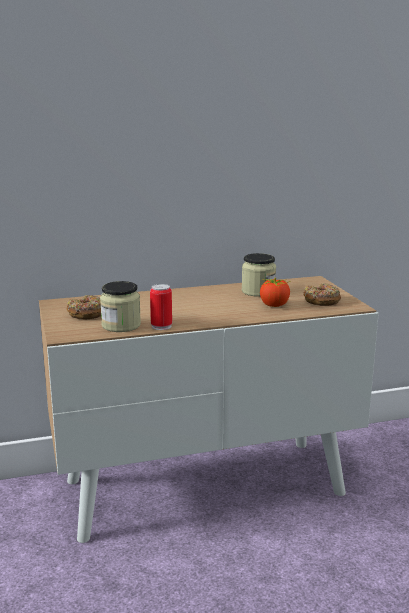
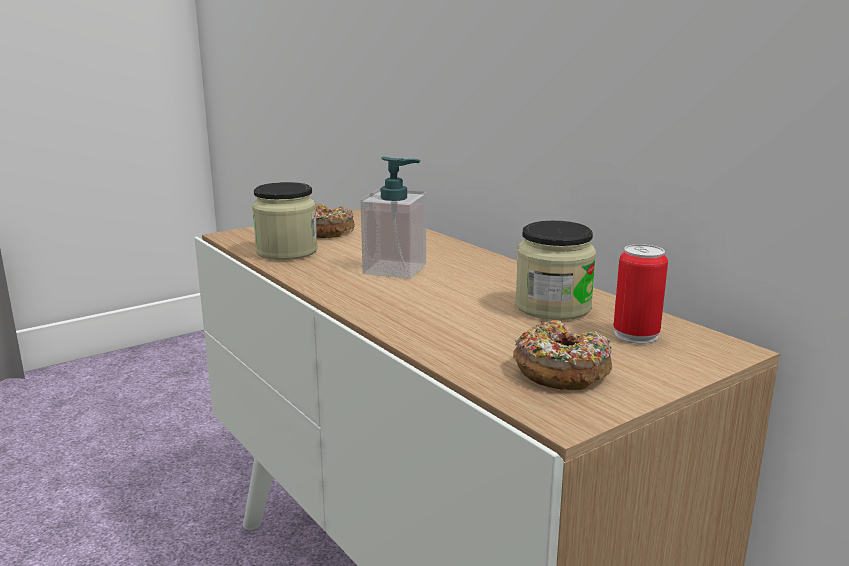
camera: 70 degrees right, 0 degrees up
can [150,284,172,330] -> can moved to [613,244,668,344]
tomato [260,278,291,307] -> none
none -> soap dispenser [360,157,426,279]

